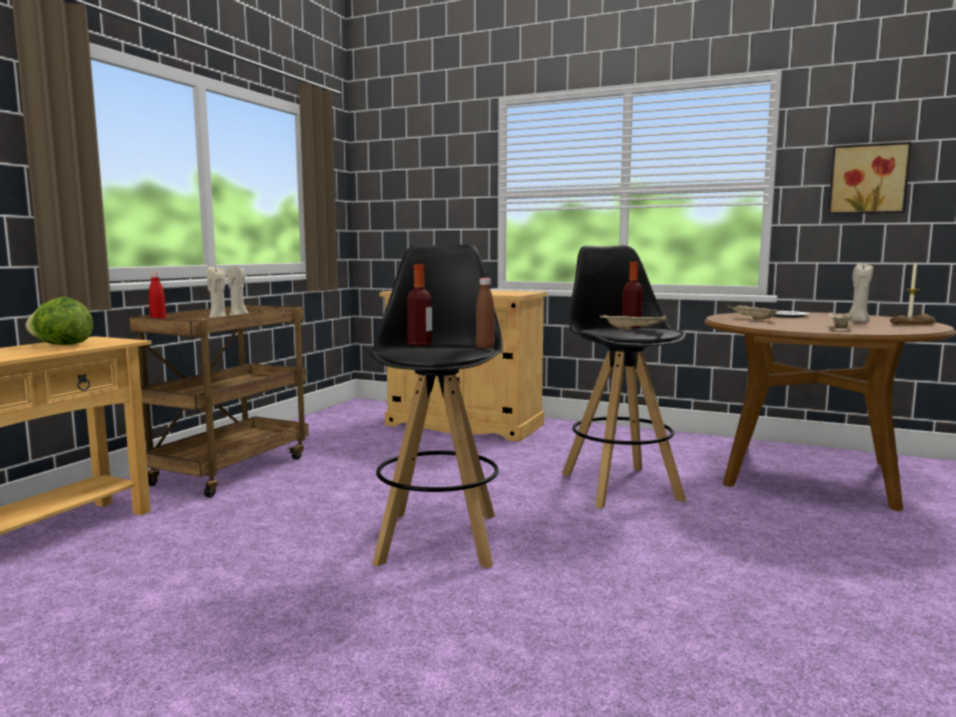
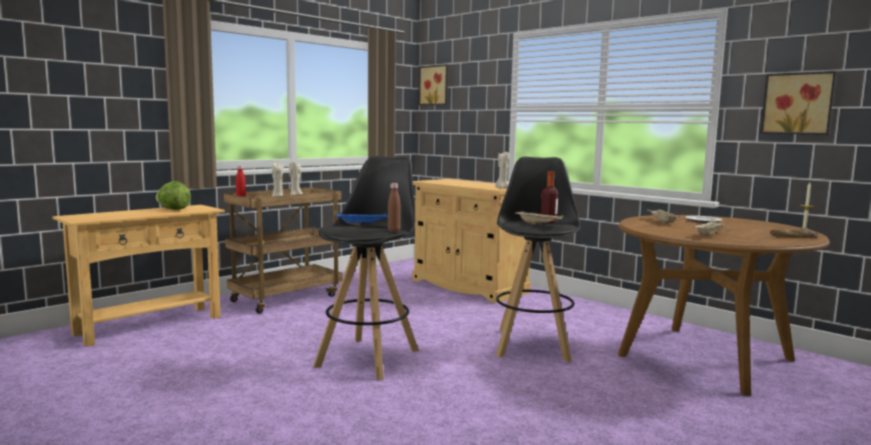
camera: 20 degrees right, 0 degrees up
bottle [407,264,432,346] -> blue tray [336,213,388,226]
beige candle [848,264,873,322] -> beige candle moved to [495,152,510,189]
none -> picture [419,65,448,105]

